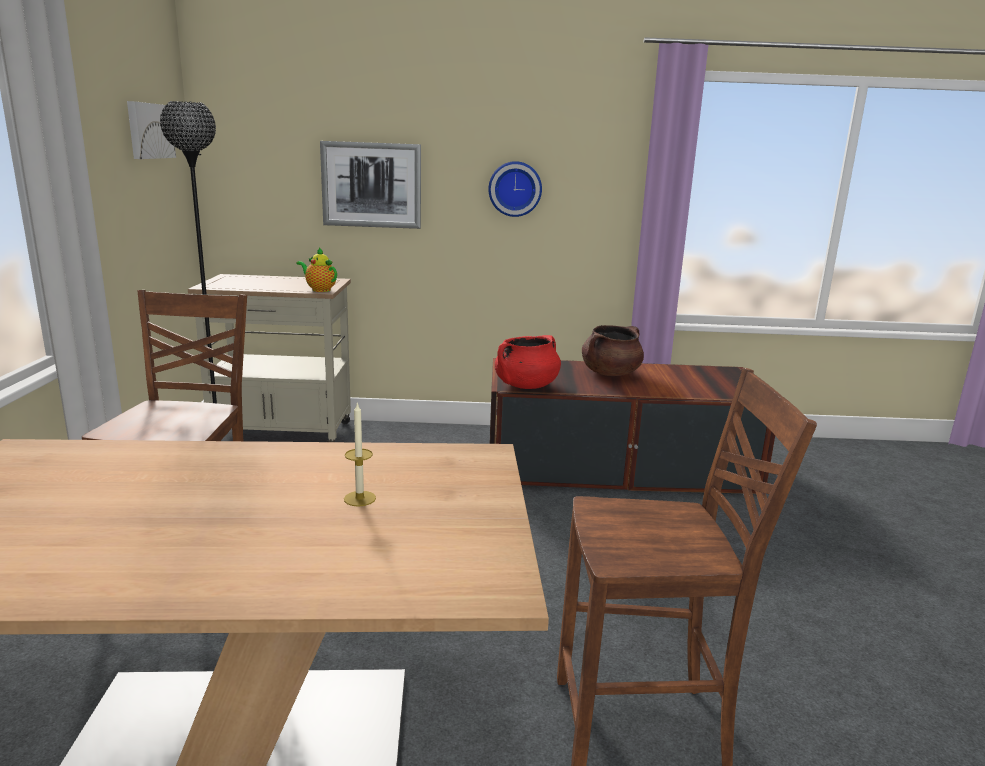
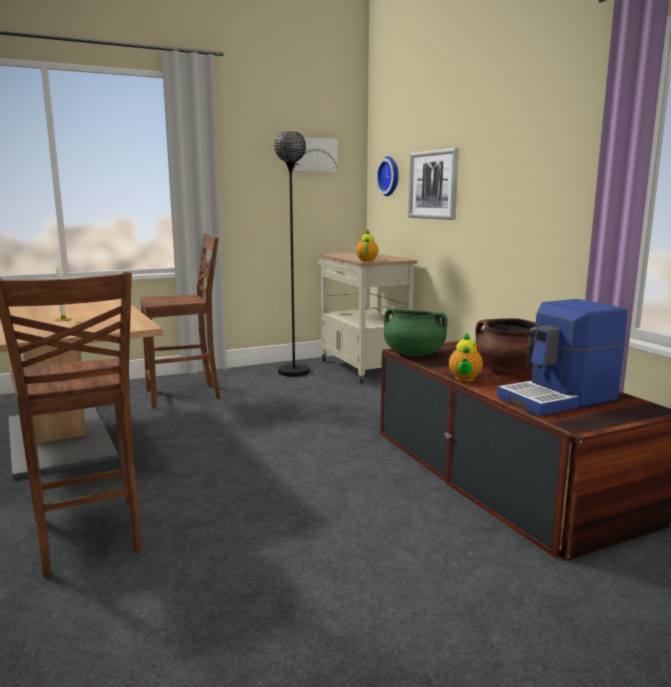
camera: 65 degrees right, 5 degrees down
wall clock [488,161,542,217] -> wall clock moved to [376,156,399,196]
red cooking pot [495,335,561,389] -> green cooking pot [384,308,448,357]
none -> teapot [449,333,483,382]
none -> coffee machine [497,299,628,416]

